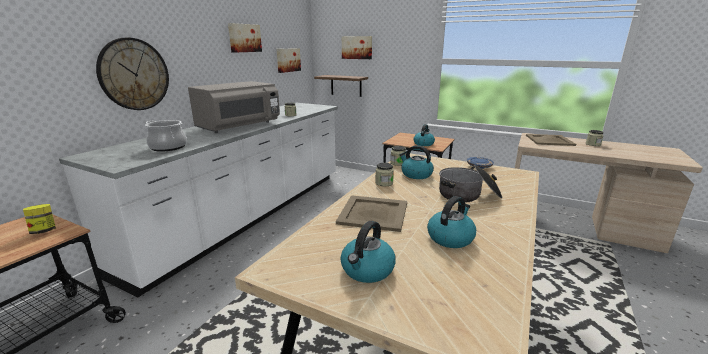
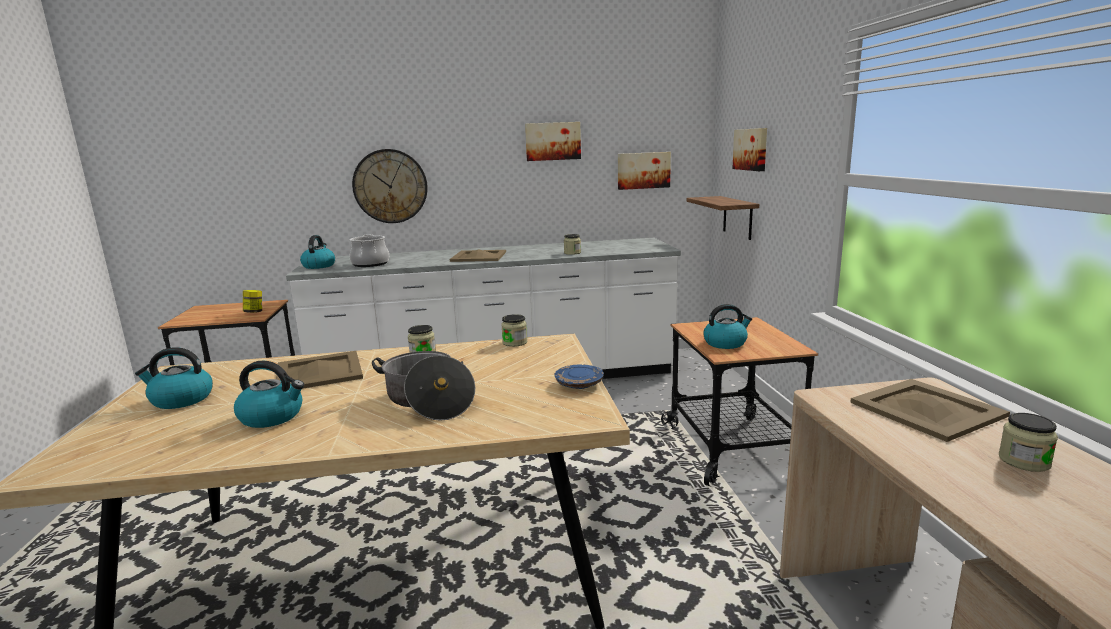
camera: 55 degrees right, 5 degrees down
grey microwave [188,81,280,133] -> beige tray [450,249,506,262]
kettle [399,145,434,179] -> kettle moved to [300,235,335,269]

